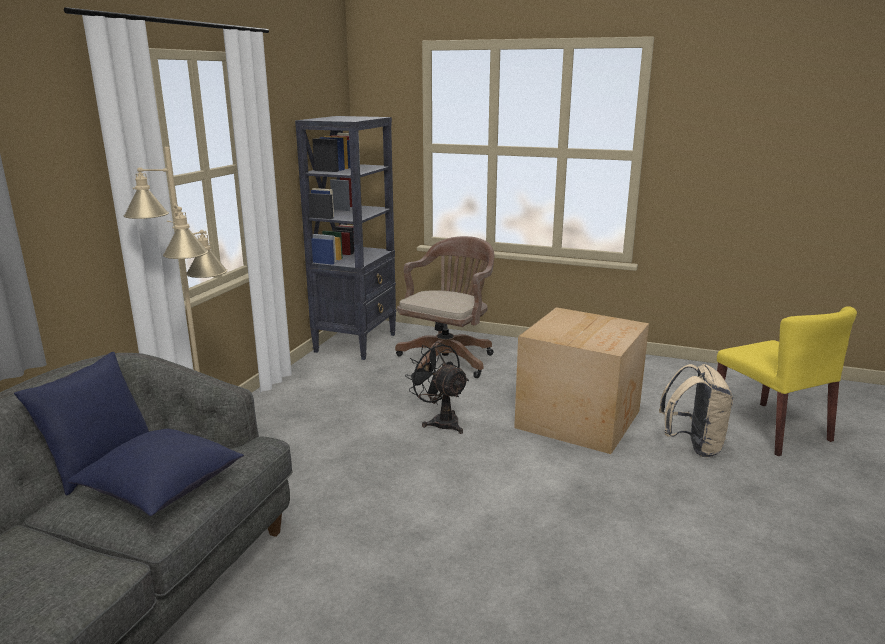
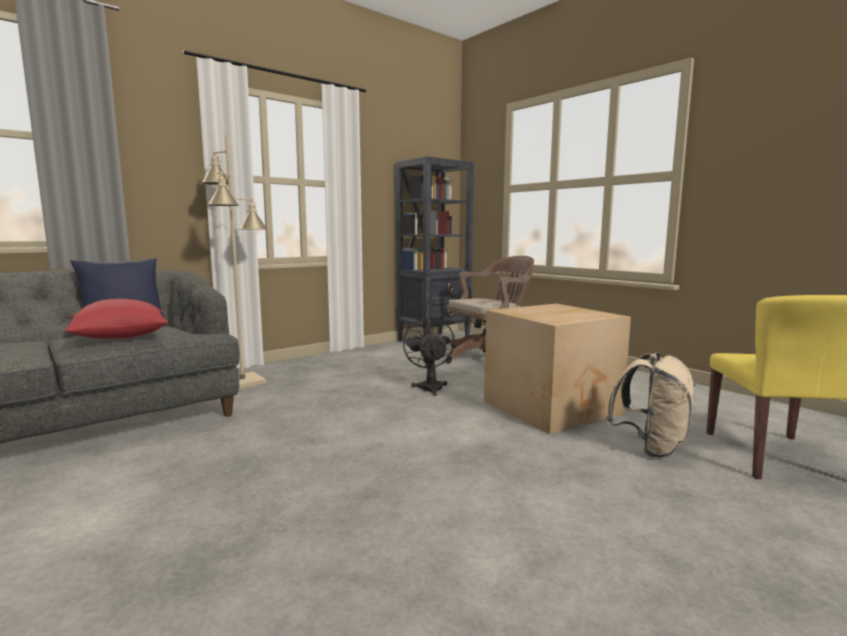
camera: 30 degrees right, 10 degrees down
blue pillow [68,428,244,516] -> red pillow [64,299,168,339]

